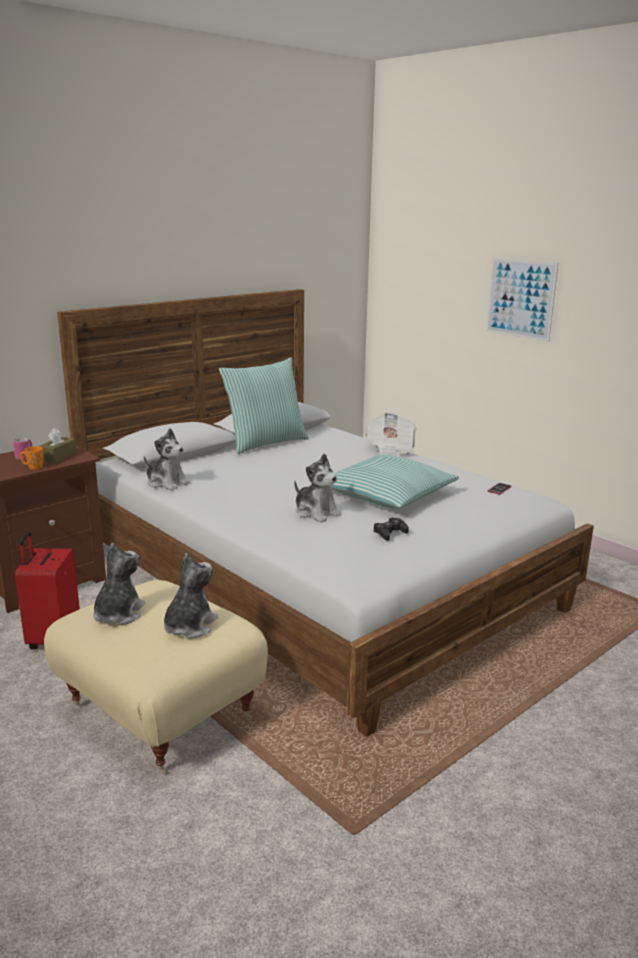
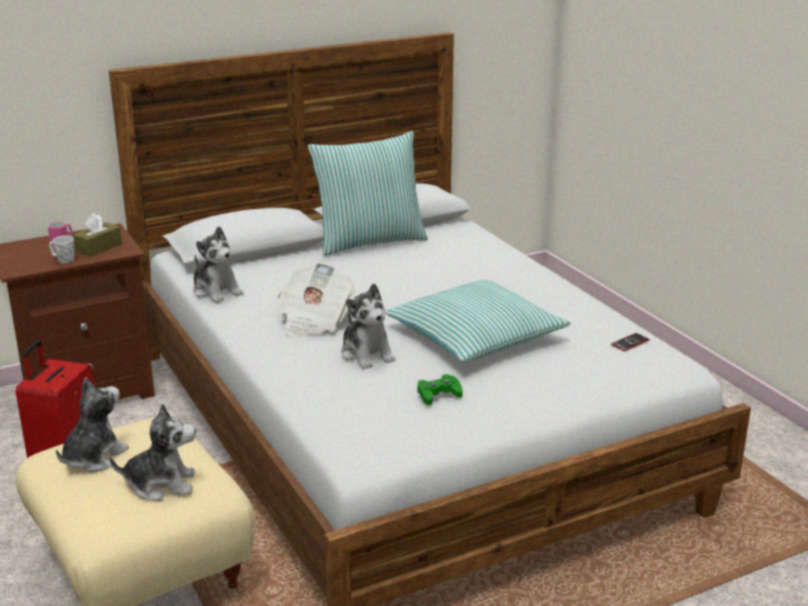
camera: 15 degrees right, 5 degrees up
orange mug [20,446,43,470] -> white mug [49,235,74,264]
plush toy [164,553,218,639] -> plush toy turned 45 degrees clockwise [109,404,196,501]
newspaper [366,413,417,456] -> newspaper moved to [278,262,355,337]
black game controller [373,518,409,541] -> green game controller [417,374,463,405]
picture [486,257,558,342] -> none

